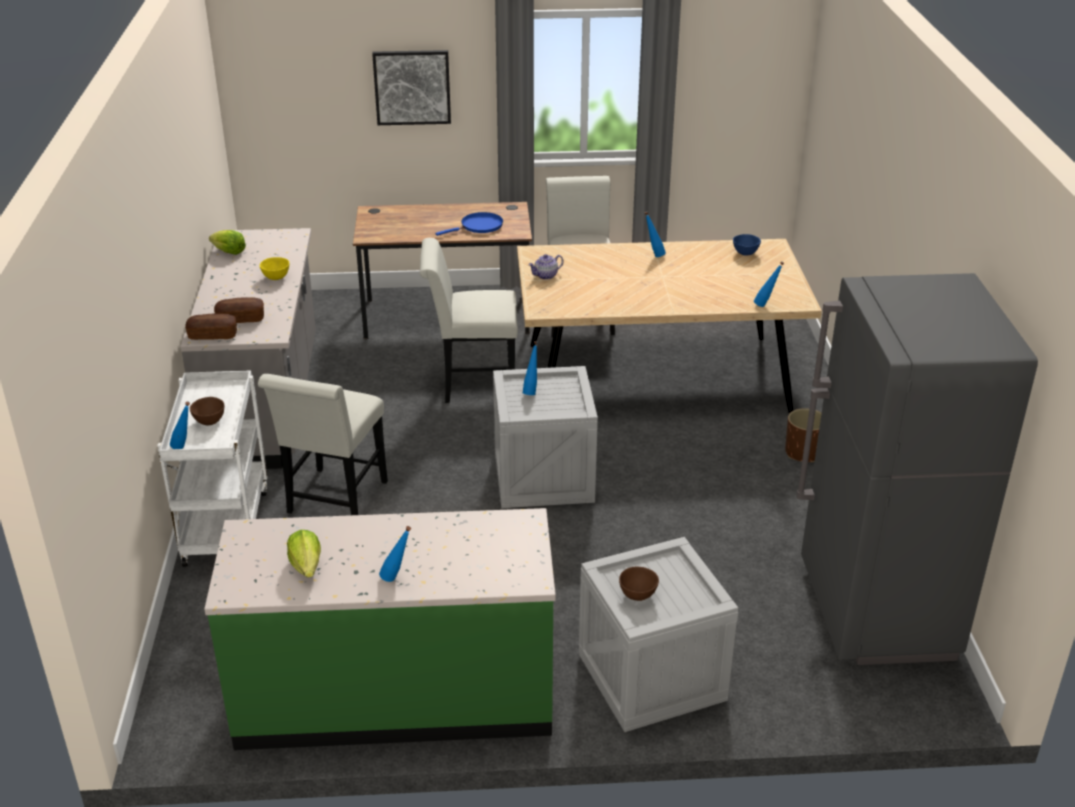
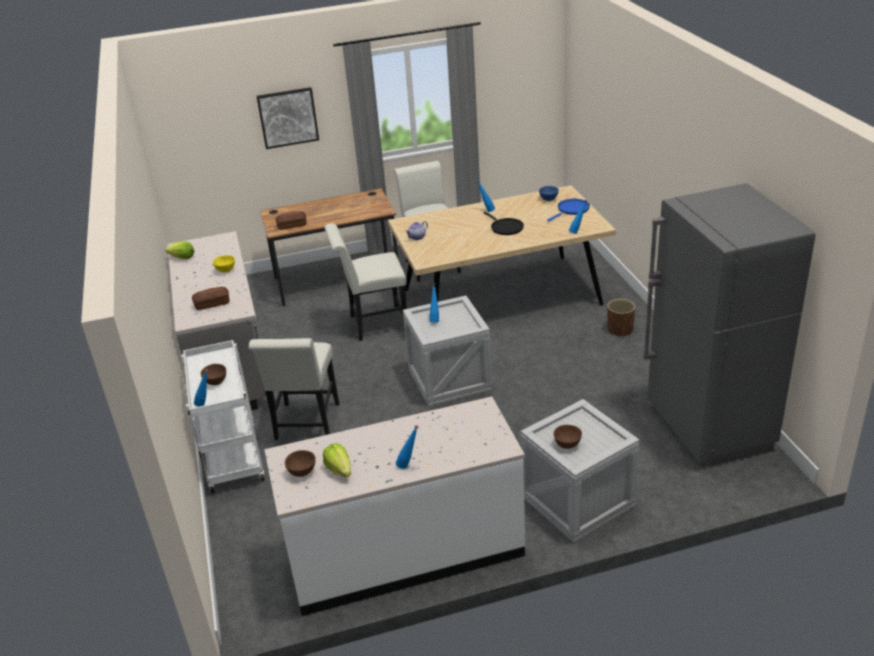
camera: 10 degrees left, 0 degrees up
bread [185,314,237,340] -> bread moved to [275,211,307,230]
green counter [204,508,556,750] -> white counter [264,396,525,616]
blue frying pan [435,212,503,236] -> blue frying pan moved to [547,199,590,221]
none -> brown bowl [285,450,316,477]
none -> black frying pan [484,212,524,235]

